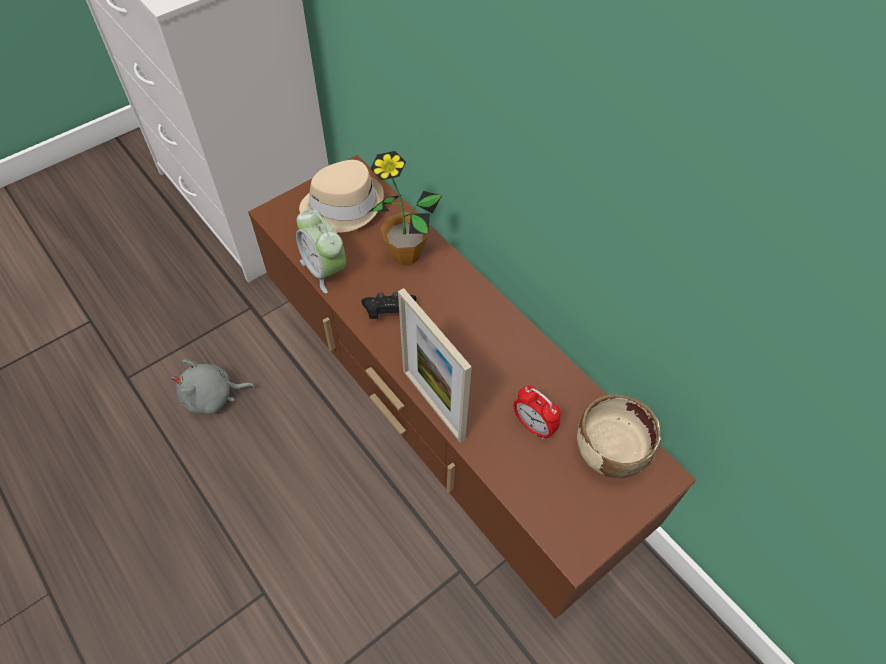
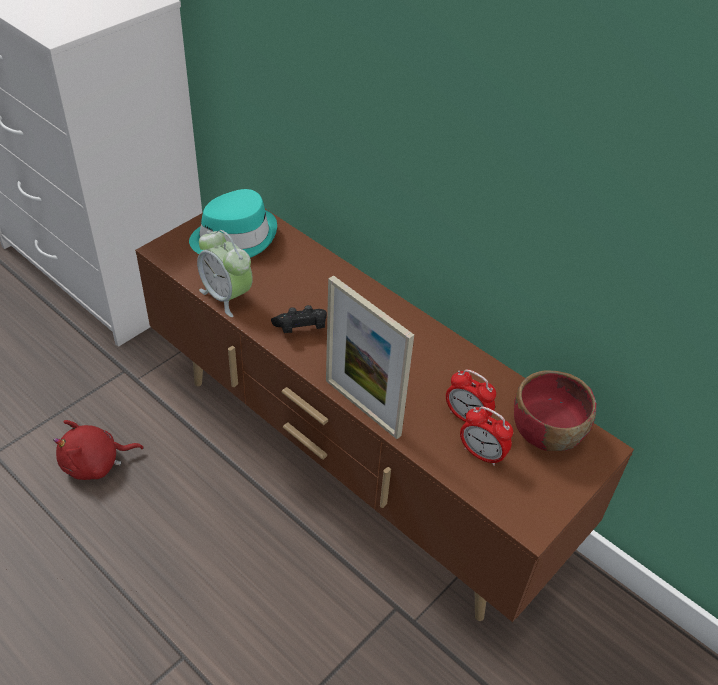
camera: 10 degrees left, 10 degrees down
grey plush toy [171,359,256,414] -> red plush toy [53,420,144,480]
beige hat [299,160,384,233] -> turquoise hat [189,189,277,258]
potted plant [367,151,442,265] -> none
beige bowl [577,394,661,478] -> red bowl [514,370,597,451]
none -> alarm clock [460,406,513,466]

